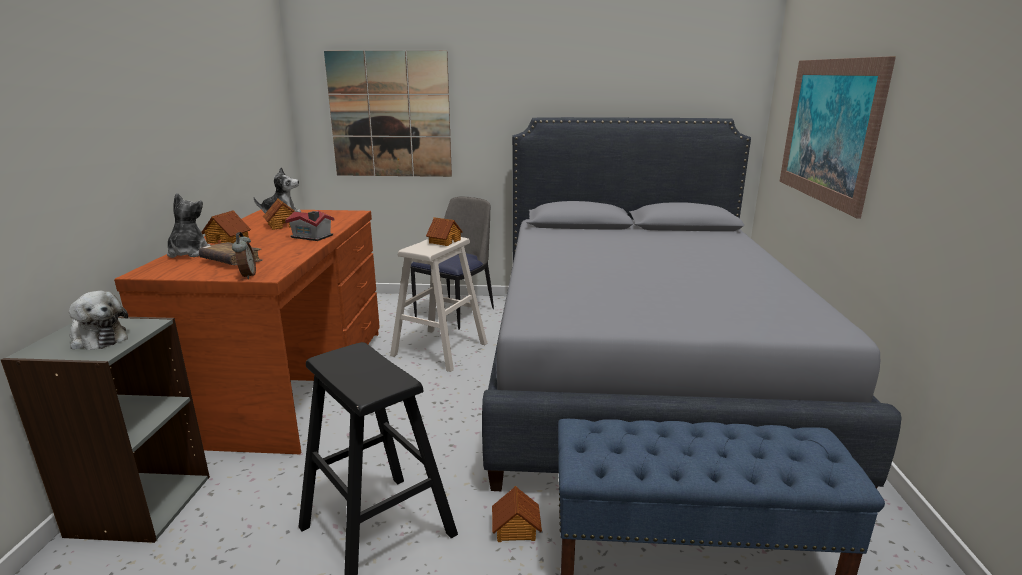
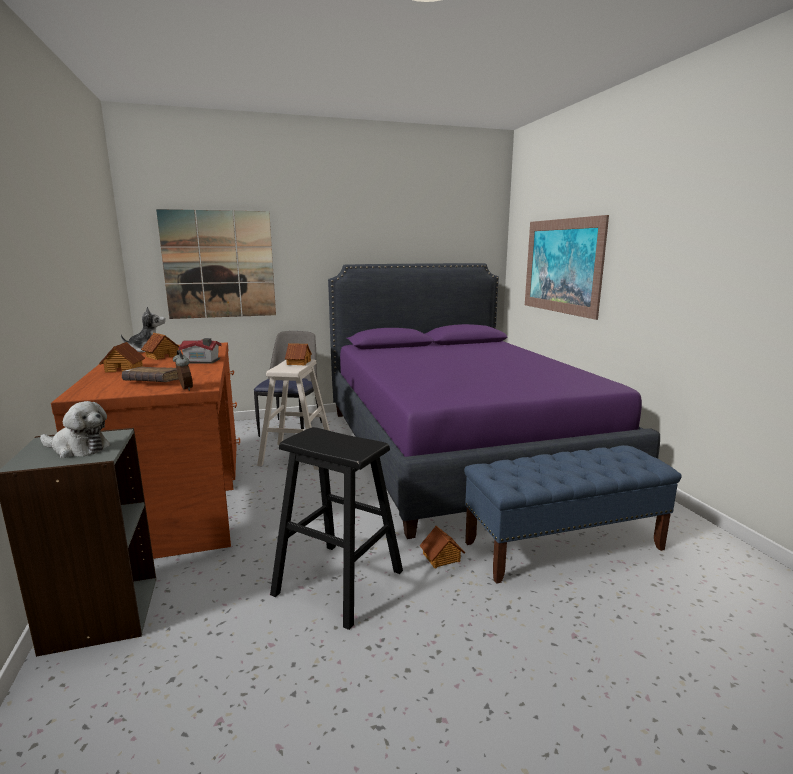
camera: 20 degrees left, 5 degrees down
plush toy [167,193,210,258] -> none
grey bed [482,117,901,491] -> purple bed [328,263,660,539]

